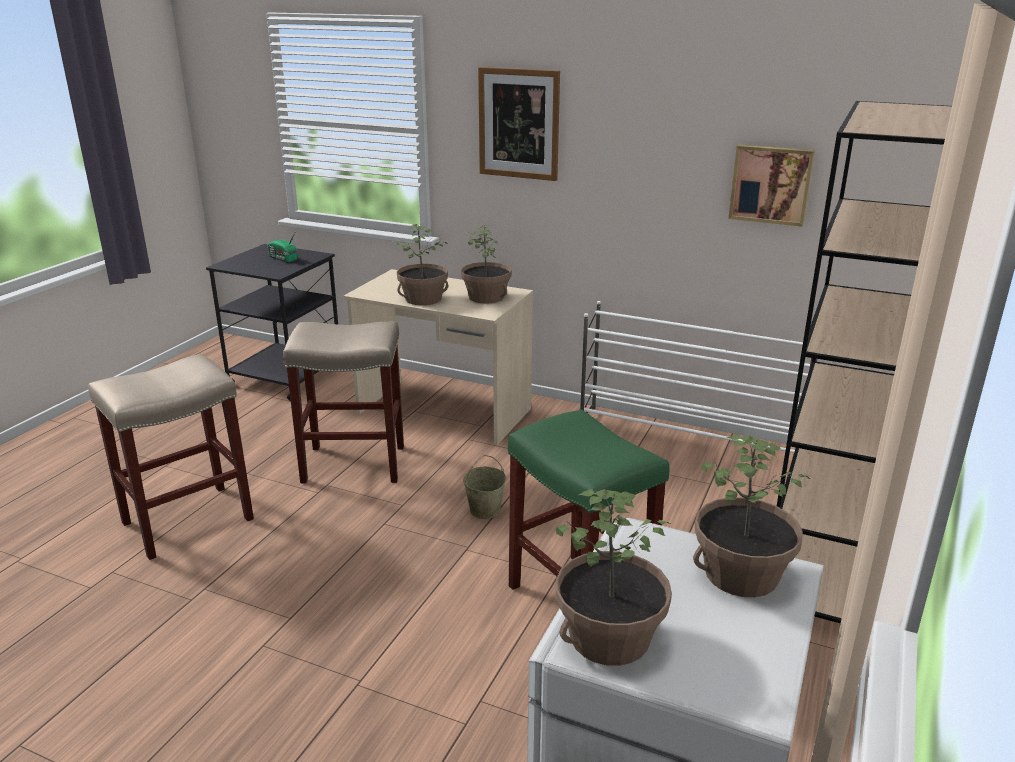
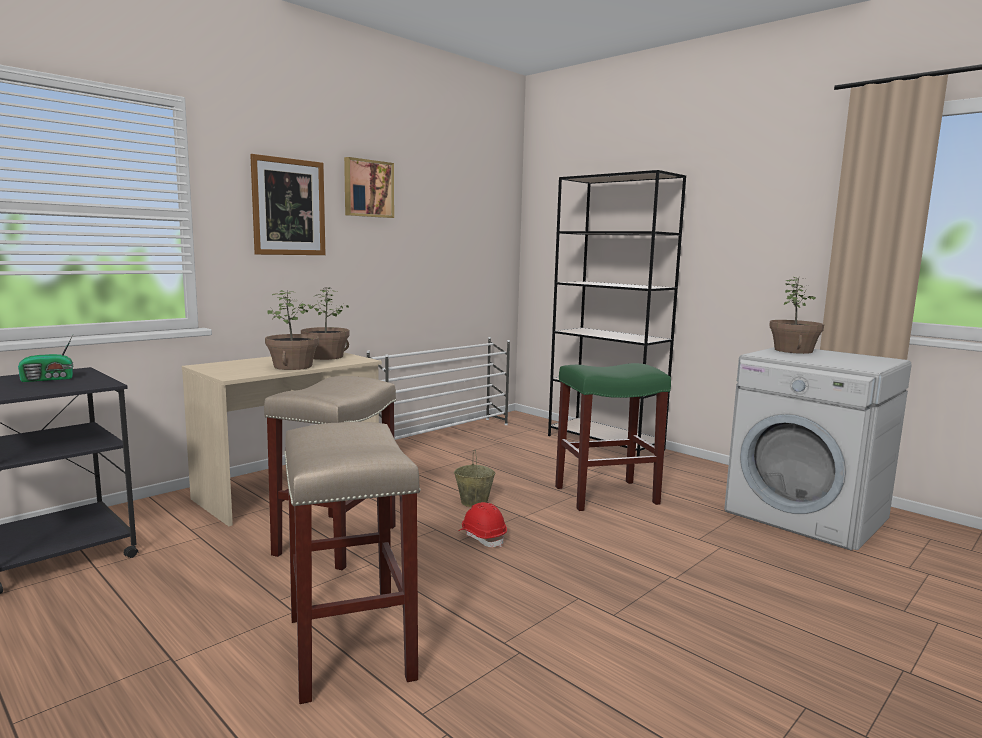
camera: 70 degrees left, 15 degrees down
potted plant [556,489,672,666] -> none
picture [728,145,815,227] -> picture moved to [344,157,394,218]
none -> red hard hat [458,502,507,548]

